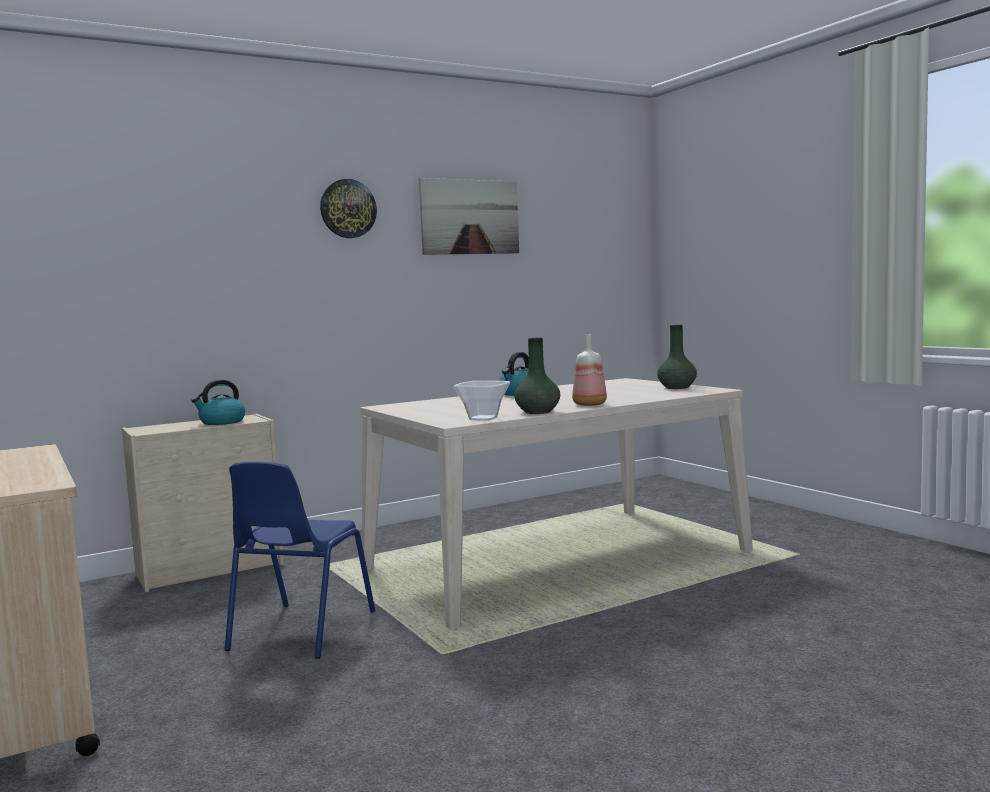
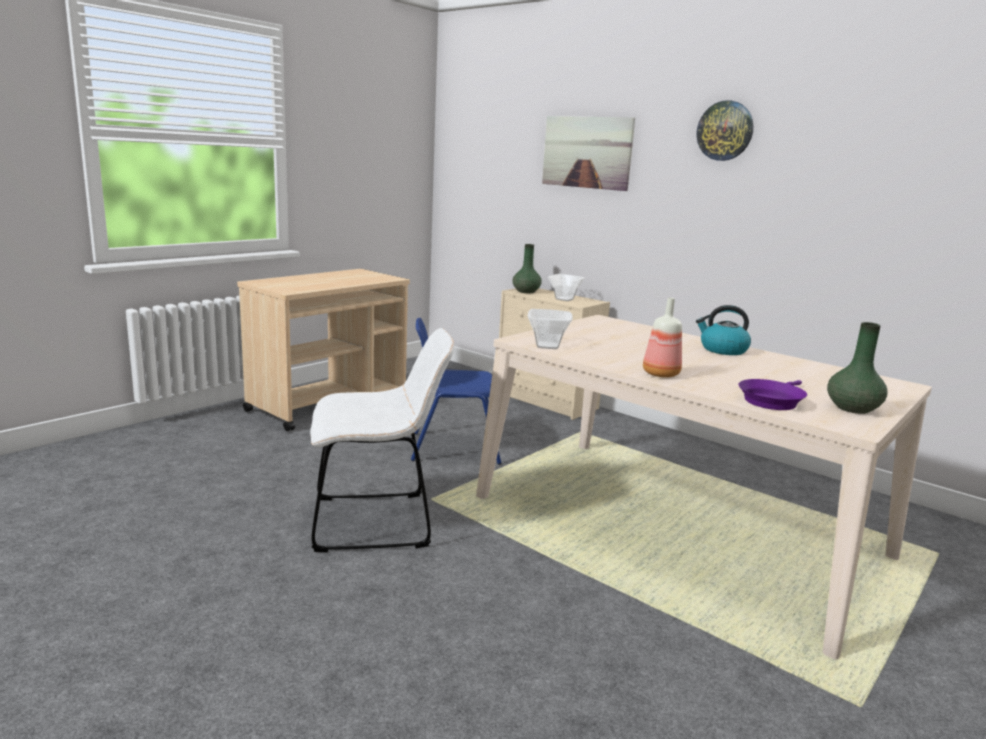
camera: 70 degrees right, 10 degrees up
kettle [191,380,245,425] -> bowl [548,274,585,301]
picture [419,178,519,255] -> picture moved to [542,116,635,191]
green vase [514,338,560,414] -> green vase moved to [513,244,542,293]
none -> white chair [310,328,454,553]
none -> purple frying pan [738,379,807,410]

